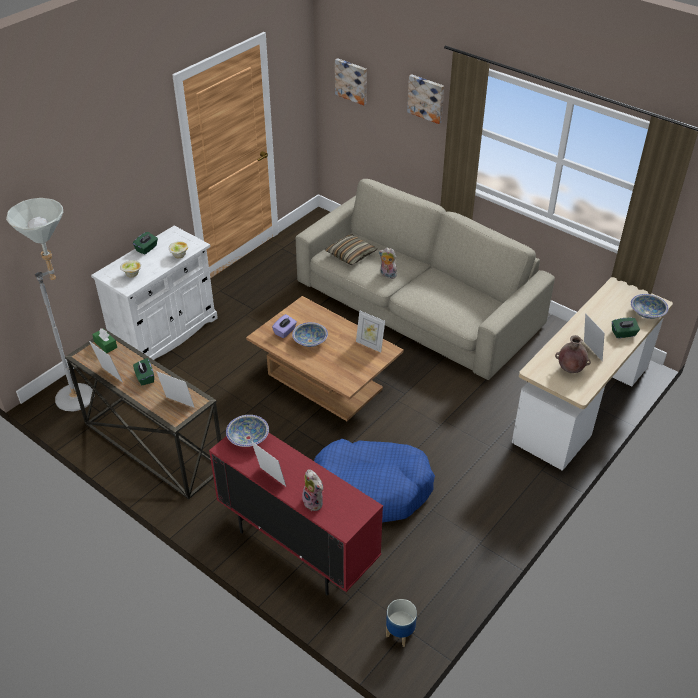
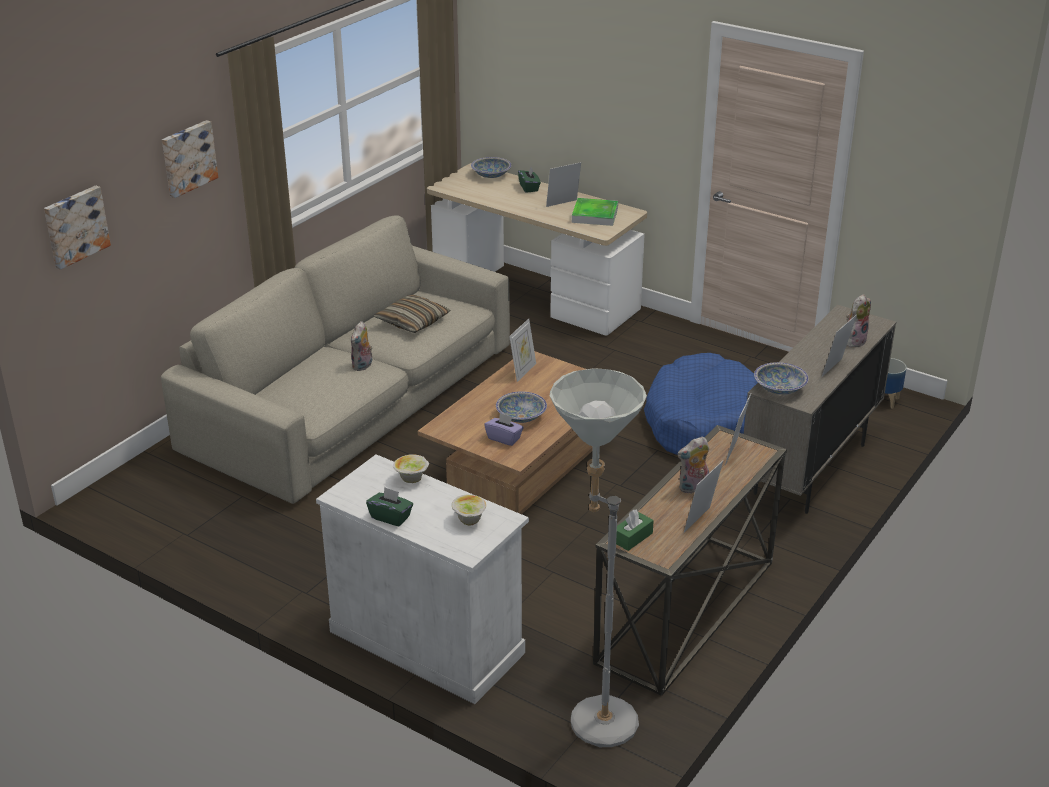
camera: 95 degrees left, 10 degrees down
green tissue box [133,358,154,385] -> plush toy [677,436,709,494]
red cabinet [209,433,383,595] -> beige cabinet [744,305,896,514]
pillow [325,234,377,265] -> pillow moved to [374,295,450,333]
brown vase [555,335,591,373] -> tray [572,198,618,226]

